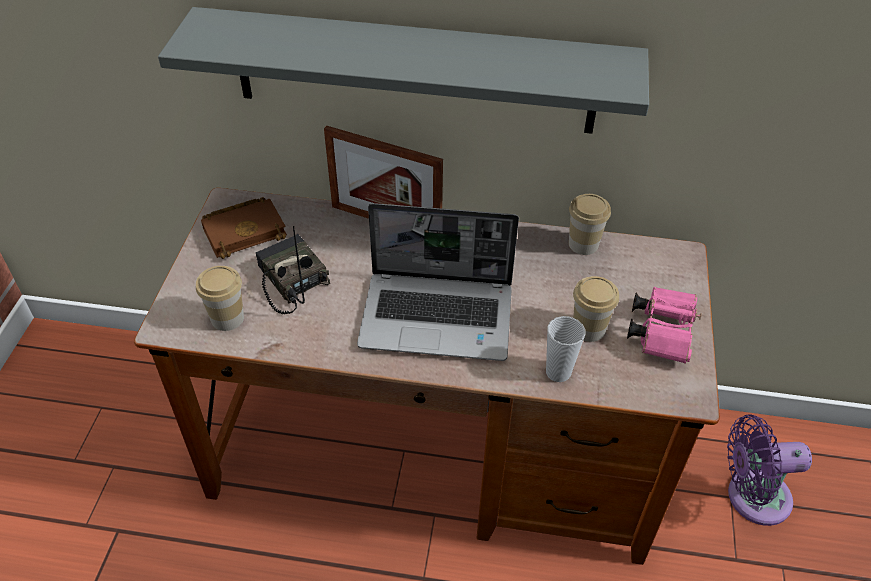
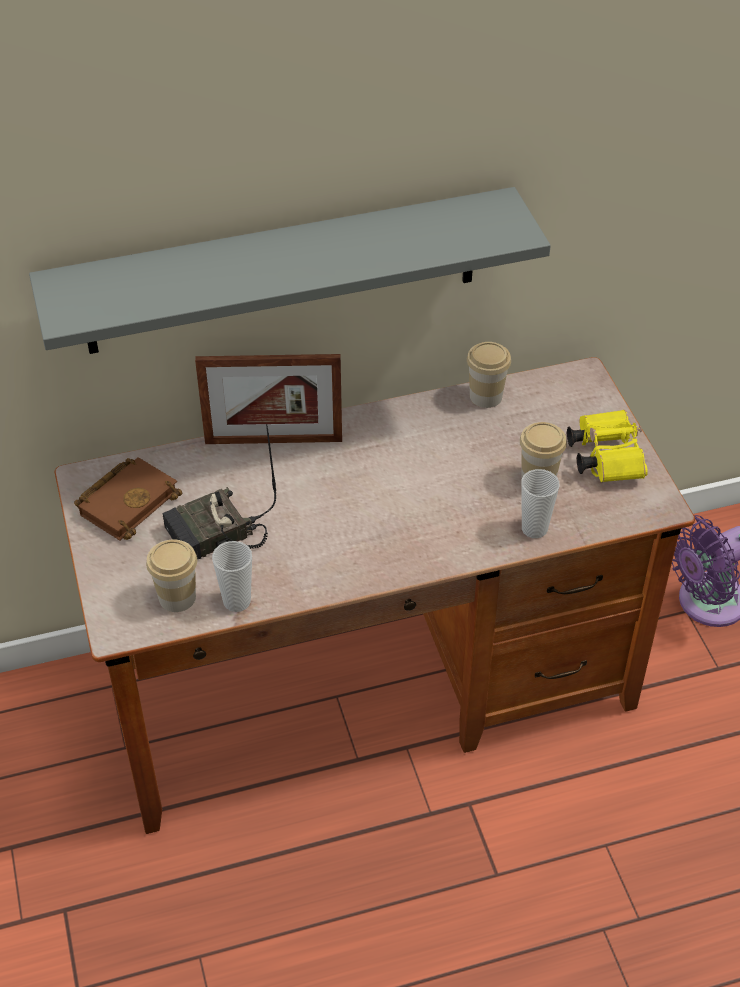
camera: 25 degrees left, 0 degrees up
radio [256,226,330,314] -> radio turned 60 degrees counterclockwise [162,424,276,559]
laptop [357,203,519,361] -> none
pink binoculars [627,287,702,364] -> yellow binoculars [567,410,648,482]
none -> cup [212,541,252,612]

